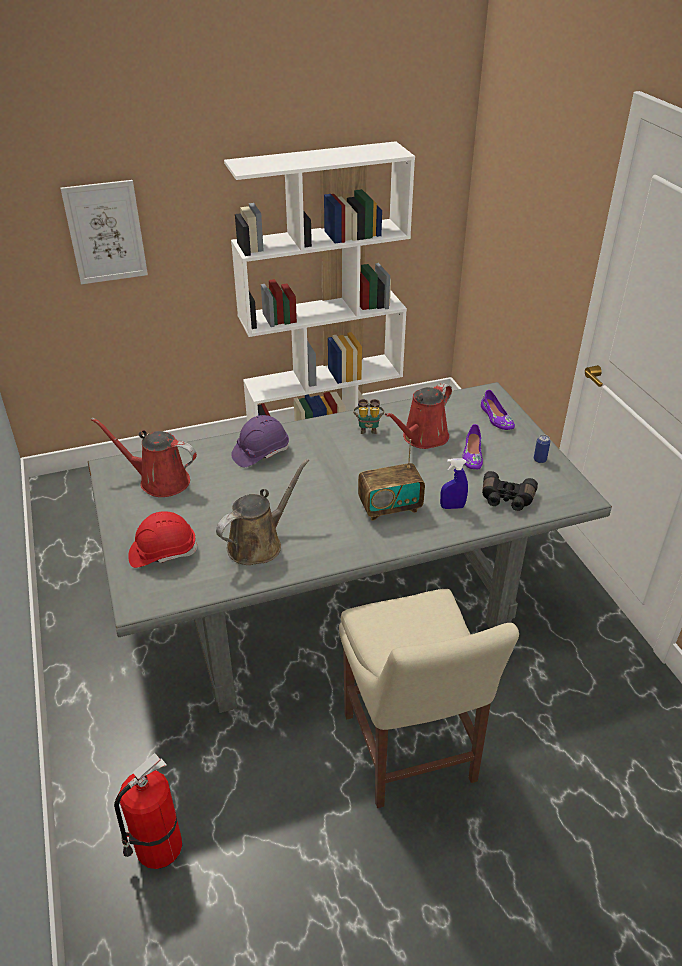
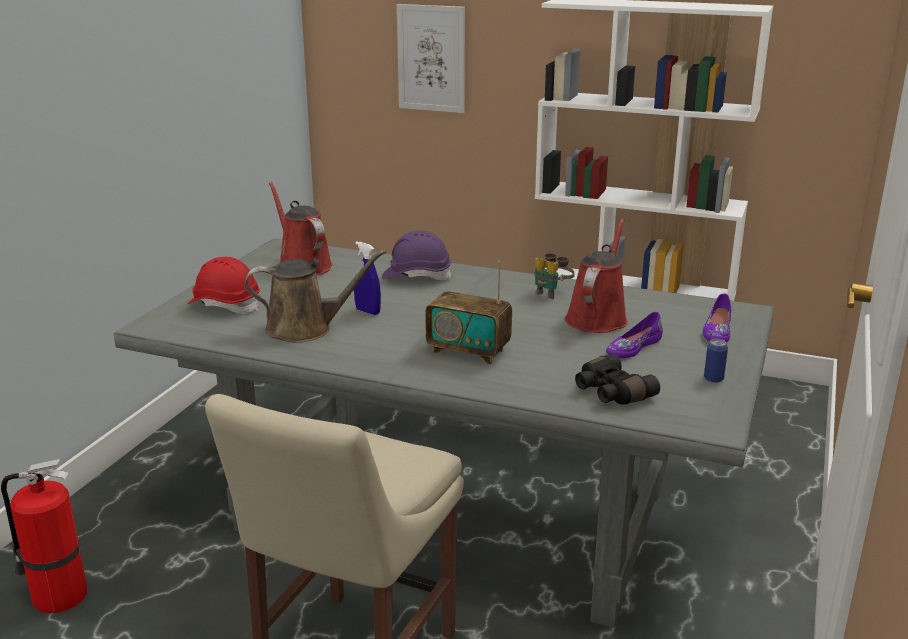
camera: 40 degrees right, 15 degrees down
red watering can [385,383,452,449] -> red watering can turned 120 degrees clockwise [565,219,628,333]
blue spray bottle [440,458,468,509] -> blue spray bottle moved to [354,241,381,315]

